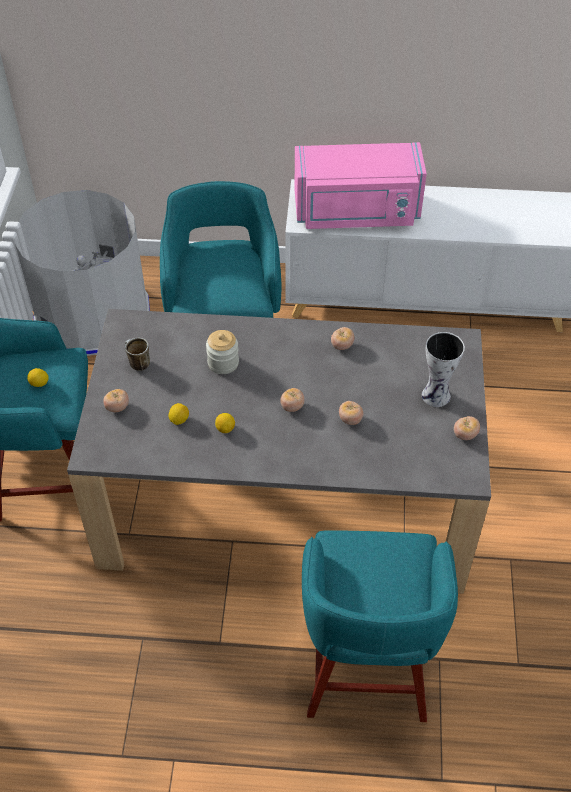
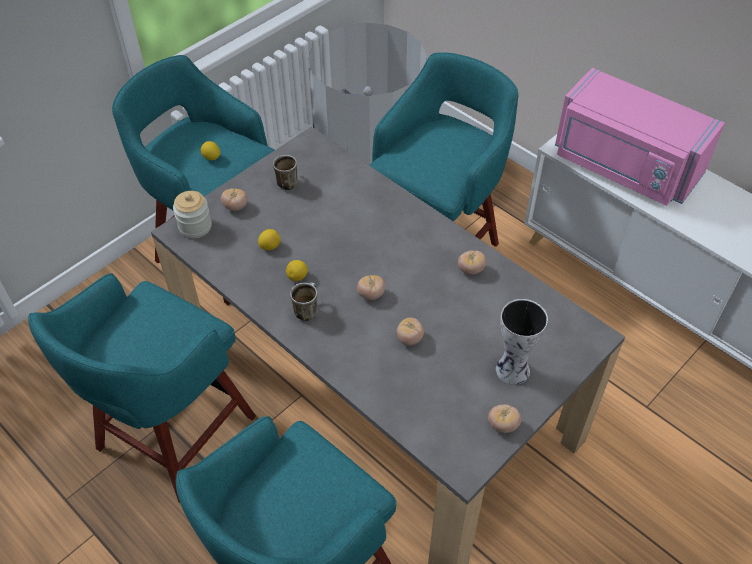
camera: 40 degrees right, 0 degrees up
jar [206,330,239,374] -> jar moved to [173,191,212,238]
none -> turquoise stool [28,273,256,503]
none -> mug [290,282,318,321]

